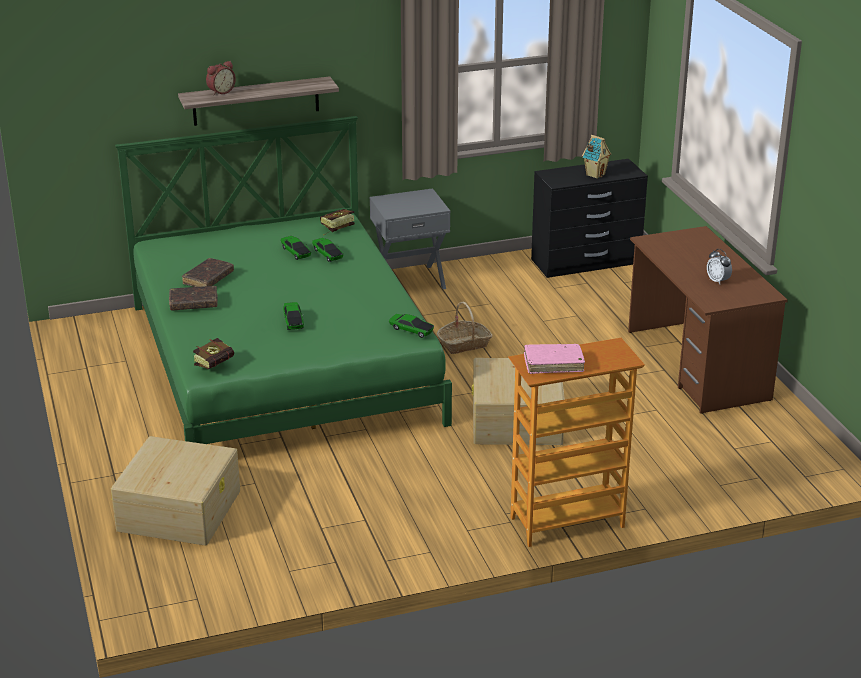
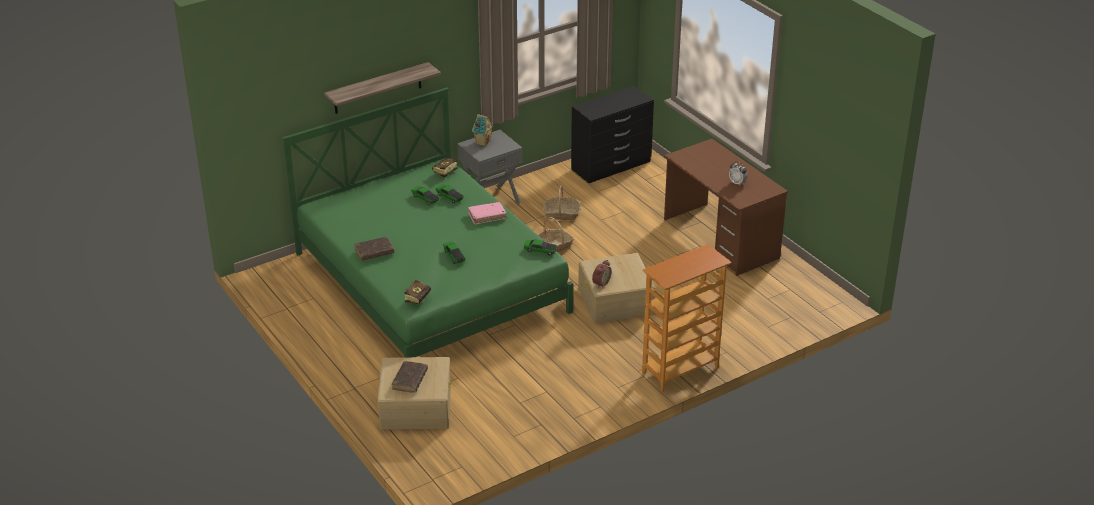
camera: 15 degrees left, 5 degrees up
brown book [182,258,234,287] -> brown book moved to [392,361,428,393]
alarm clock [206,61,236,95] -> alarm clock moved to [592,260,612,288]
pink book [524,344,585,374] -> pink book moved to [468,202,506,225]
toy house [582,135,612,179] -> toy house moved to [472,114,494,146]
none -> basket [543,185,580,220]

